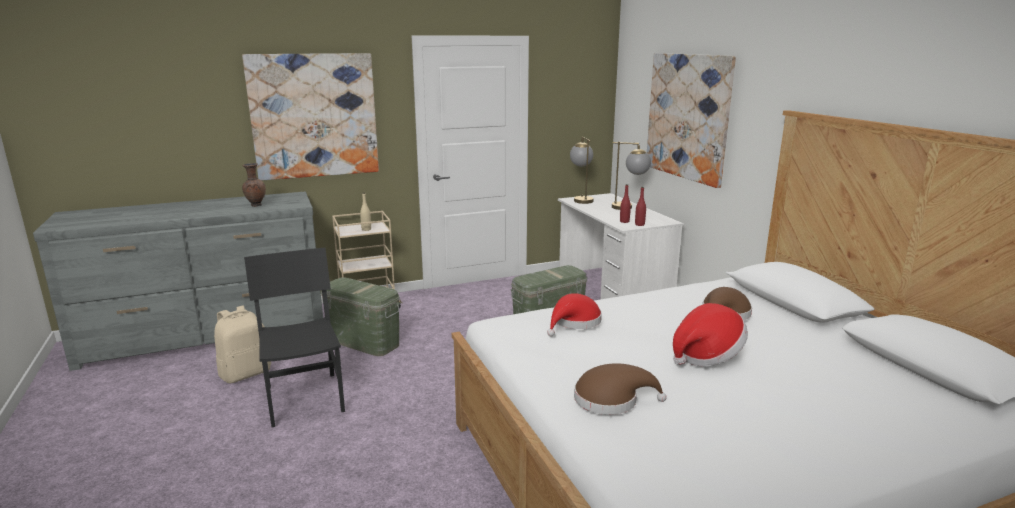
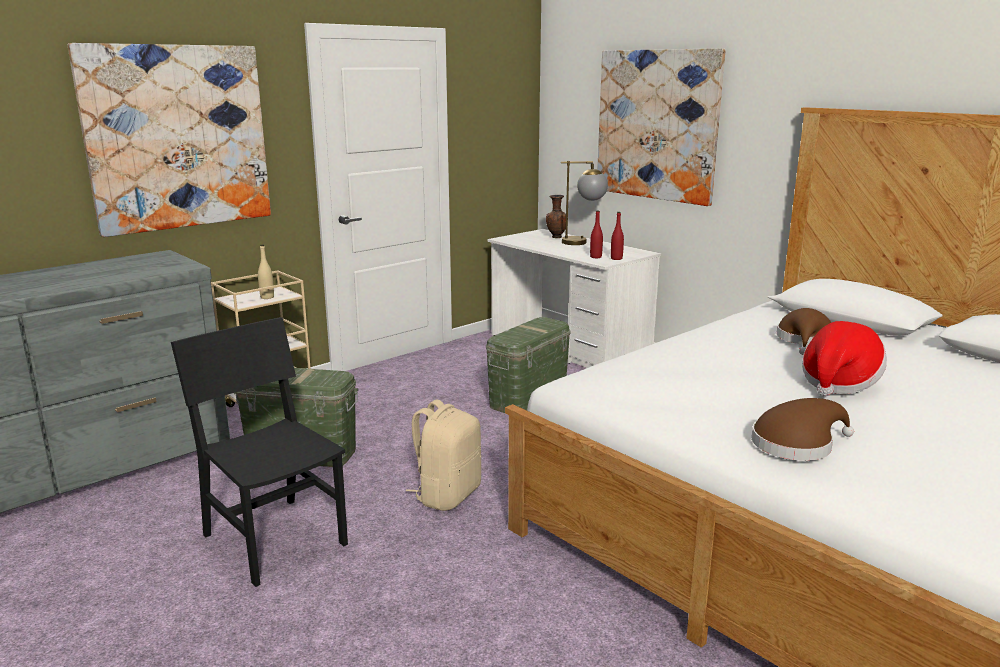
camera: 20 degrees left, 0 degrees up
beige backpack [214,306,271,383] -> beige backpack moved to [406,400,481,511]
brown vase [242,163,266,207] -> brown vase moved to [546,195,566,238]
red hat [547,293,602,336] -> none
table lamp [570,137,594,204] -> none

